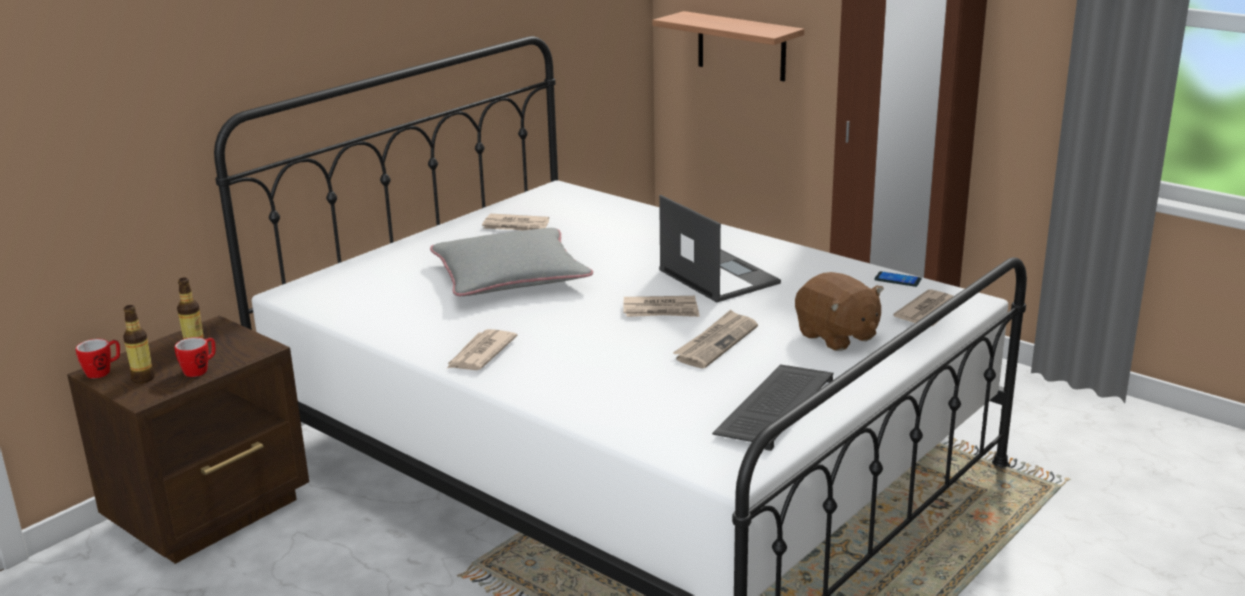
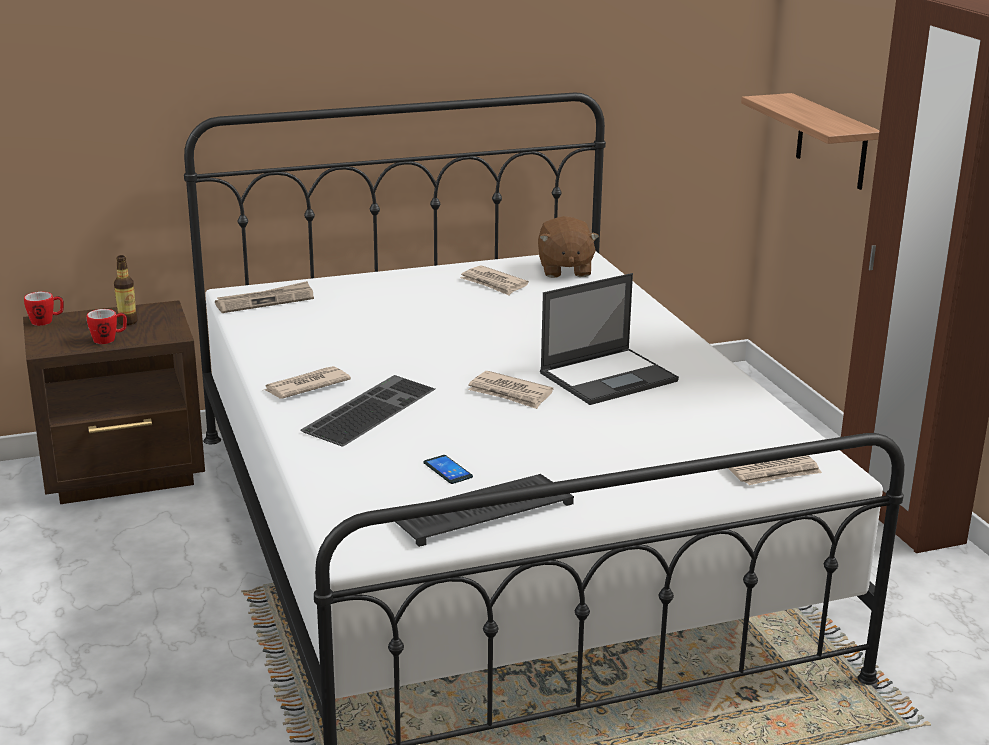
camera: 30 degrees right, 0 degrees up
bottle [123,305,155,384] -> none
grey pillow [430,228,593,296] -> none
laptop [659,195,781,302] -> laptop turned 60 degrees clockwise [540,273,679,405]
newspaper [673,310,758,368] -> newspaper moved to [215,281,314,313]
brown plush toy [795,272,884,351] -> brown plush toy moved to [538,216,599,278]
phone [874,271,921,287] -> phone moved to [423,455,473,484]
none -> keyboard [301,375,435,447]

